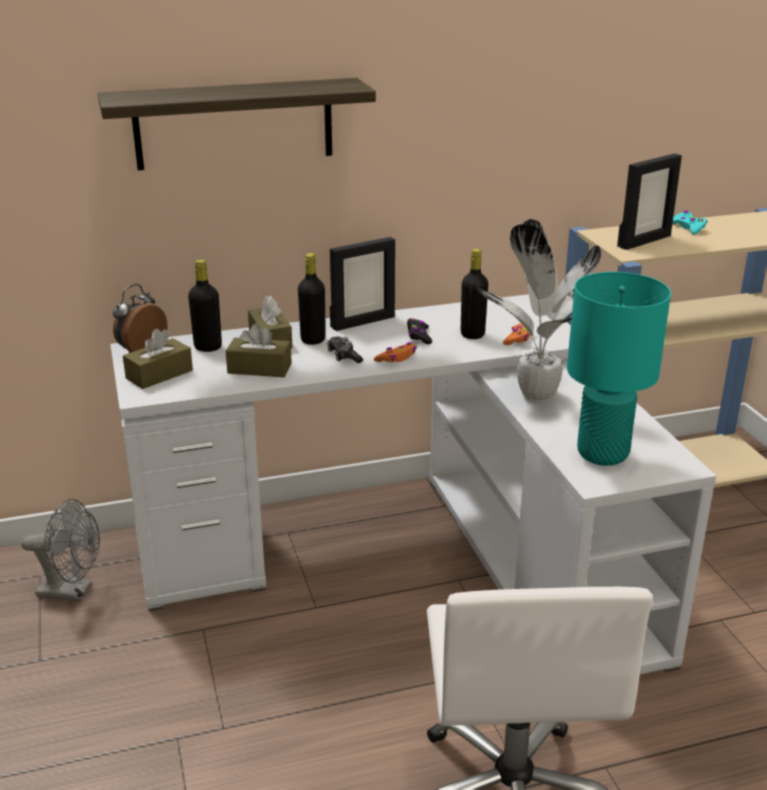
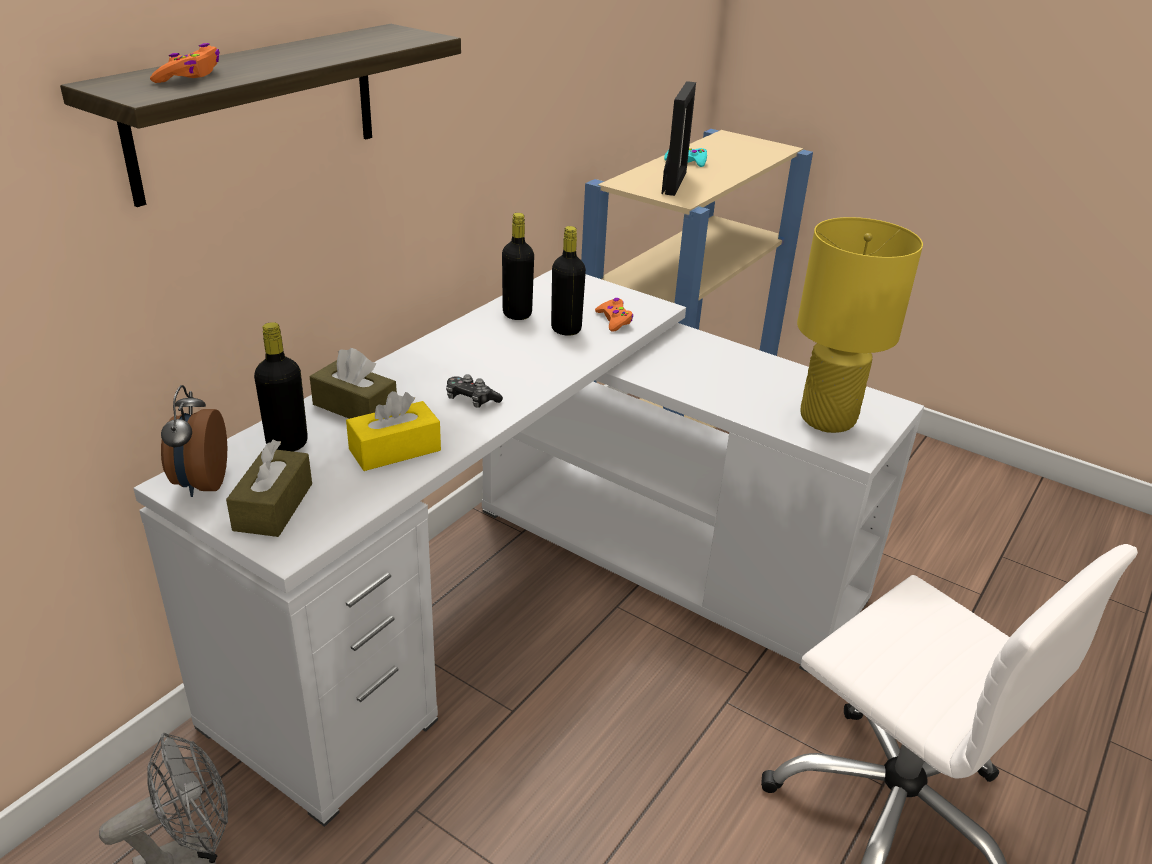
camera: 40 degrees left, 5 degrees up
brown tissue box [226,324,292,377] -> yellow tissue box [346,391,441,471]
black bottle [298,253,326,345] -> black bottle moved to [502,213,534,320]
picture frame [330,237,395,331] -> none
orange game controller [374,342,417,362] -> orange game controller moved to [150,43,220,83]
black game controller [407,318,432,344] -> none
potted plant [477,219,601,403] -> none
turquoise table lamp [567,272,671,466] -> yellow table lamp [797,217,923,433]

